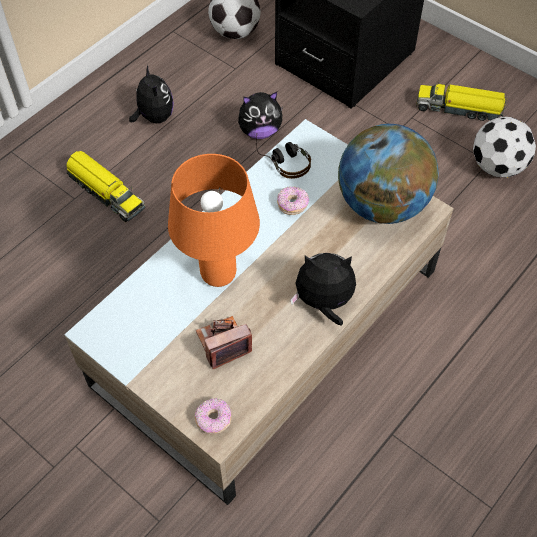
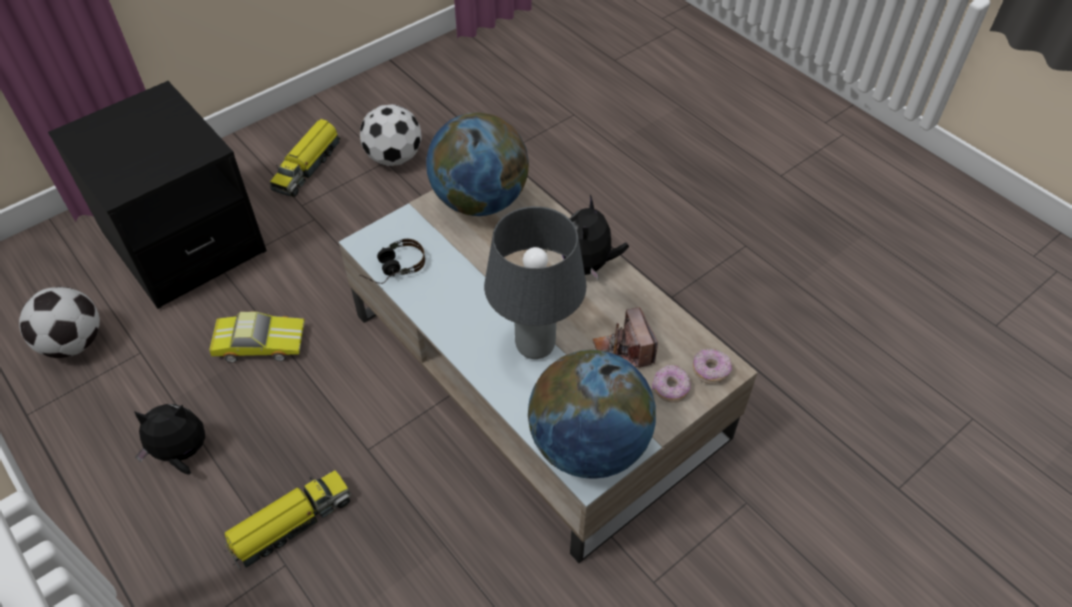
camera: 80 degrees left, 5 degrees down
orange table lamp [168,154,260,287] -> grey table lamp [484,206,586,359]
plush toy [238,92,283,139] -> toy car [209,312,305,363]
donut [277,187,309,215] -> donut moved to [652,365,691,403]
none -> globe [528,350,656,479]

